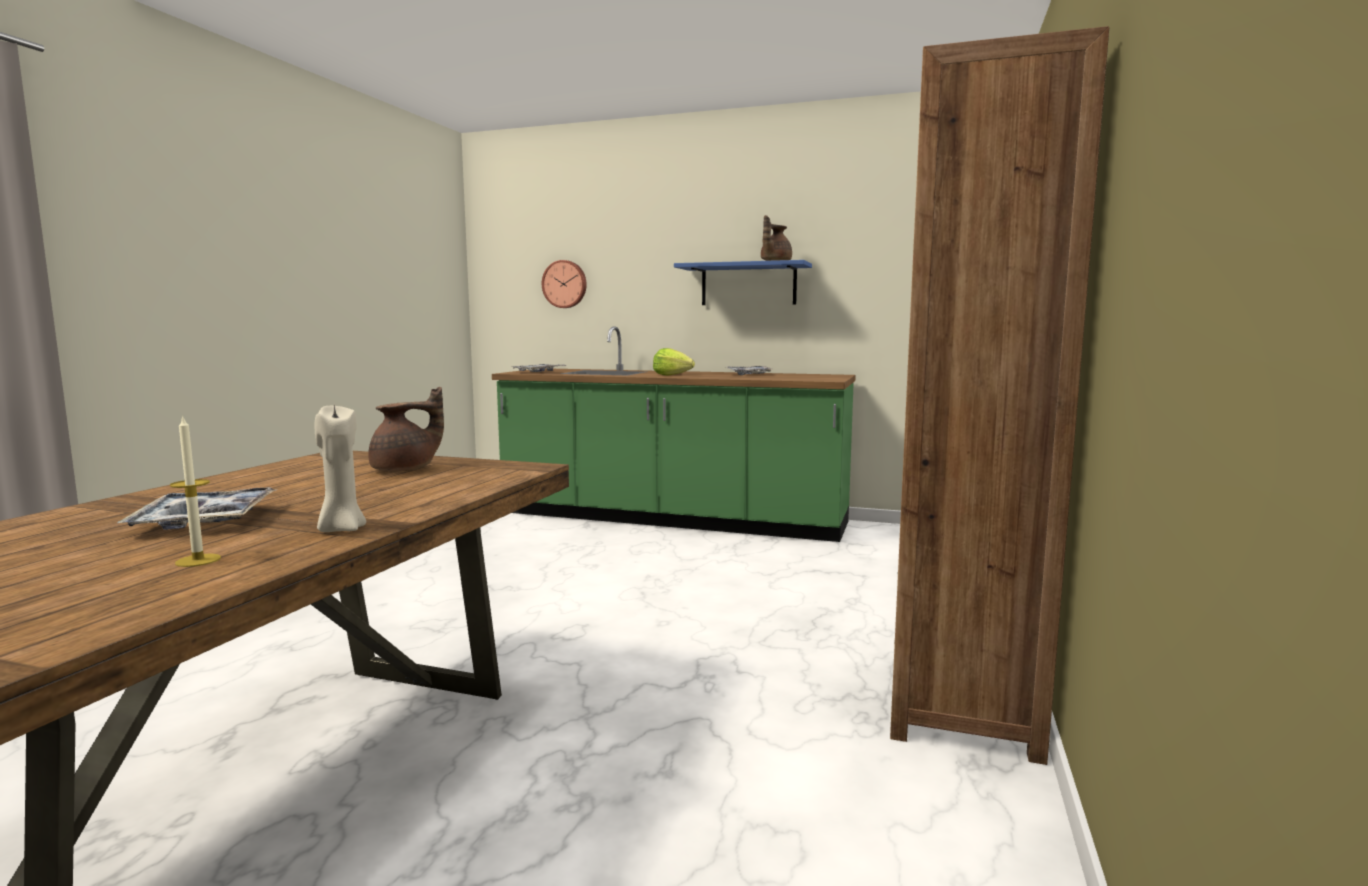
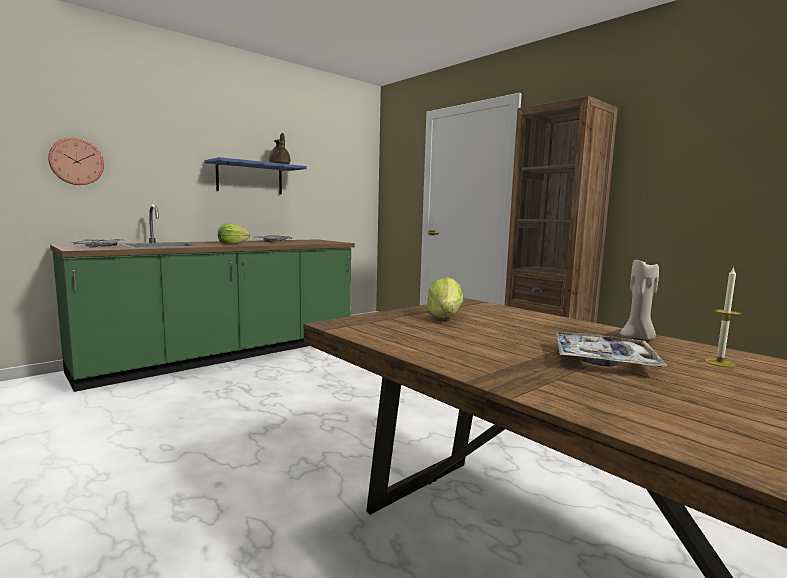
camera: 60 degrees left, 0 degrees up
brown teapot [368,387,444,471] -> lettuce [427,277,464,318]

